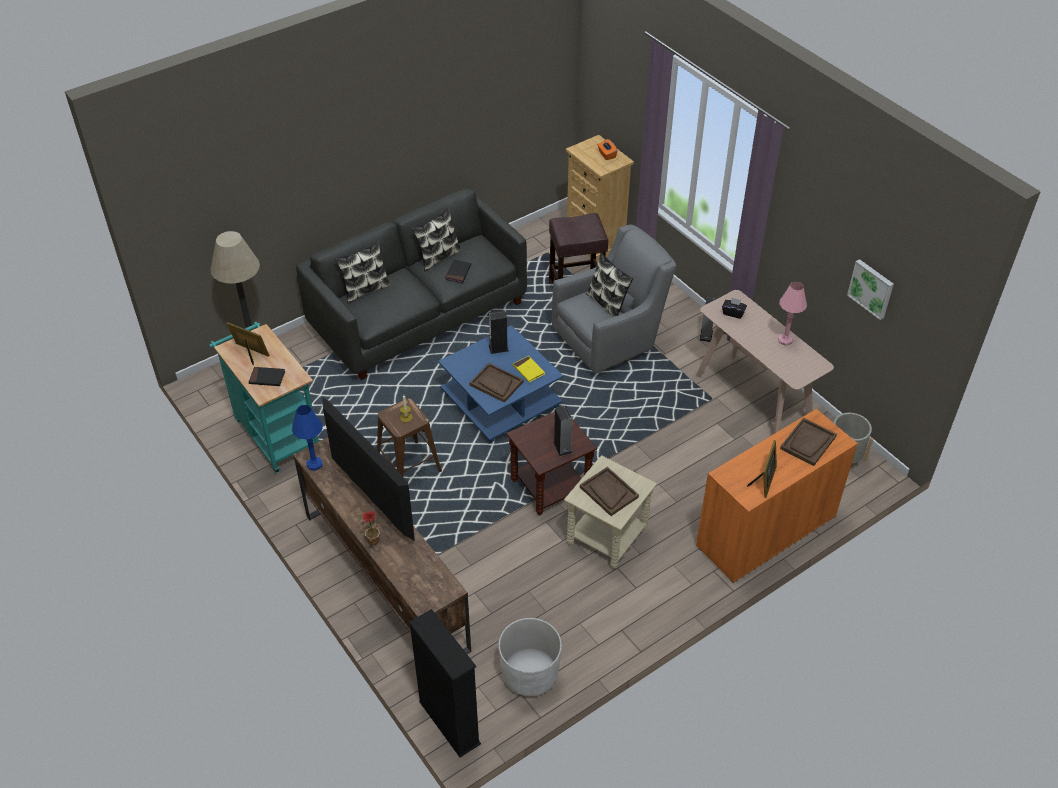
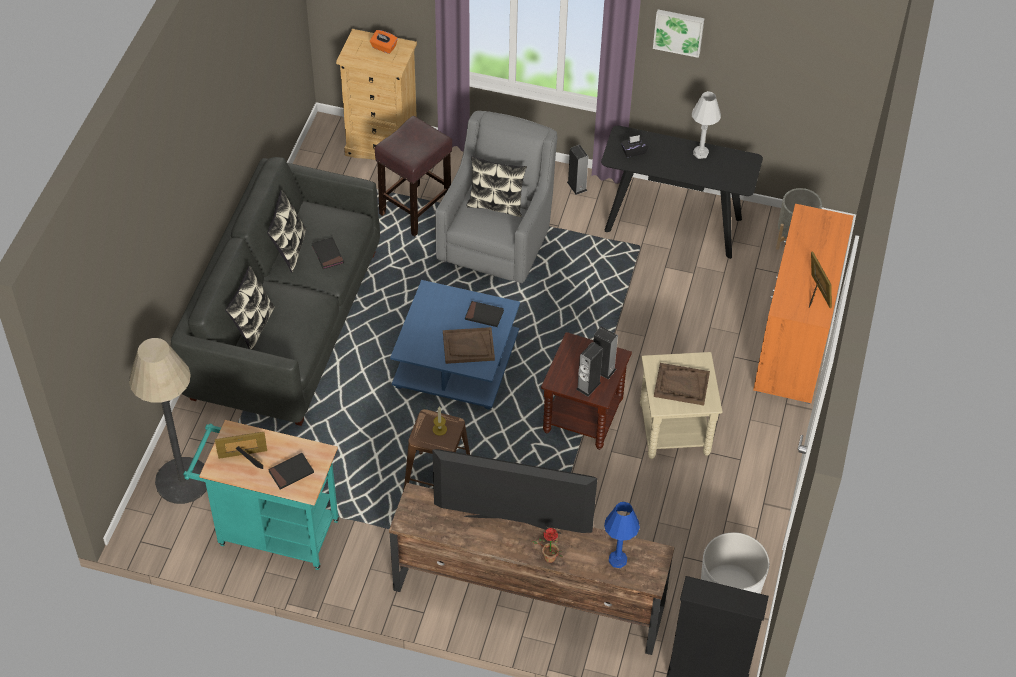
camera: 40 degrees left, 5 degrees up
blue table lamp [292,405,323,470] -> blue table lamp moved to [604,502,640,568]
speaker [489,310,509,354] -> speaker moved to [576,342,603,397]
yellow book [513,356,545,382] -> black book [465,301,504,327]
beige console table [696,290,834,434] -> black console table [601,125,763,259]
pink table lamp [778,282,807,346] -> white table lamp [692,91,721,159]
brown tray [780,417,837,466] -> none
picture [847,259,894,320] -> picture moved to [653,10,705,58]

